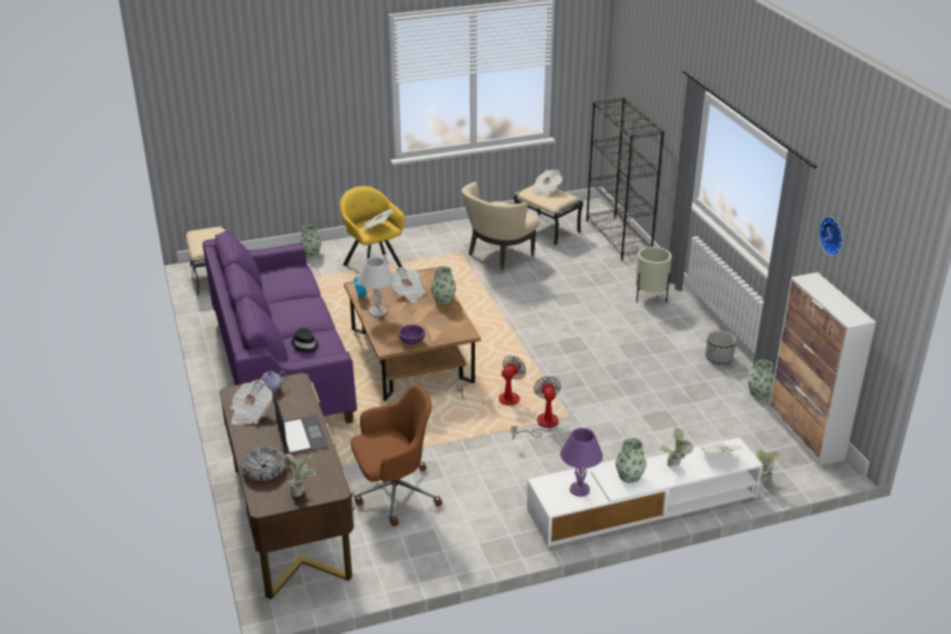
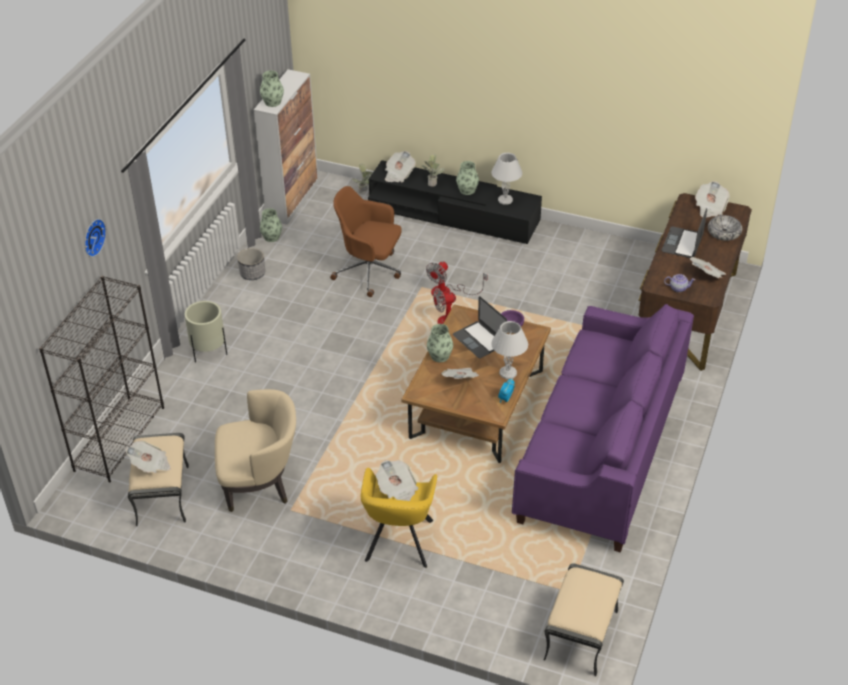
camera: 140 degrees left, 10 degrees up
potted plant [285,454,316,497] -> newspaper [695,181,730,218]
black hat [291,328,319,353] -> none
vase [300,224,321,257] -> vase moved to [260,71,284,107]
brown office chair [351,385,443,526] -> brown office chair moved to [330,186,402,297]
white tv stand [527,437,763,547] -> black tv stand [368,160,542,244]
purple table lamp [560,428,603,497] -> white table lamp [491,153,522,205]
wall clock [819,217,843,256] -> wall clock moved to [84,219,106,257]
none -> laptop [453,296,507,358]

